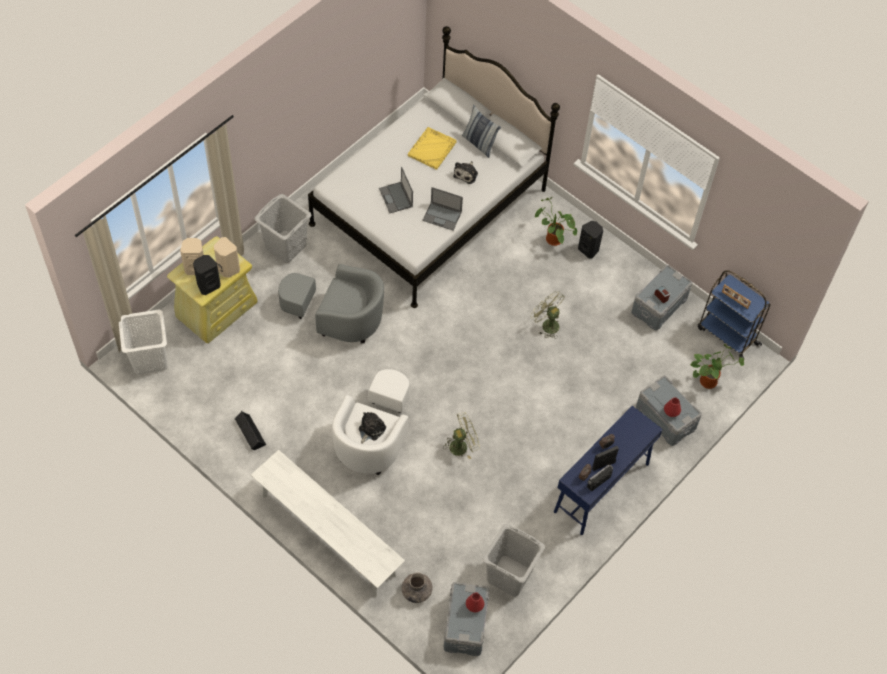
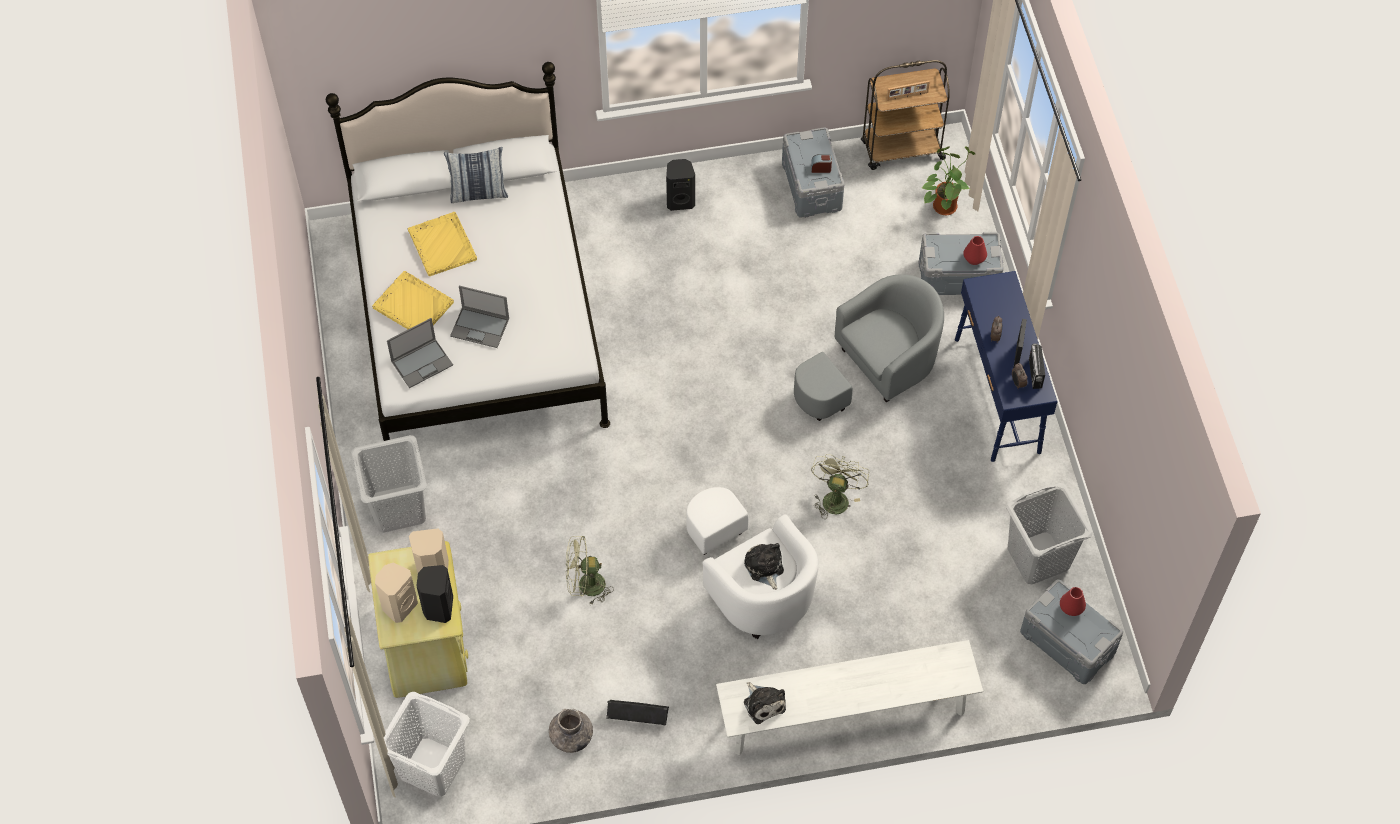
camera: 50 degrees left, 0 degrees up
grey armchair [278,264,384,343] -> grey armchair moved to [794,274,944,421]
grey vase [402,572,433,603] -> grey vase moved to [549,709,593,753]
laptop [422,187,463,230] -> laptop moved to [387,318,453,388]
plush toy [453,161,478,184] -> plush toy moved to [744,682,786,724]
green fan [531,291,565,338] -> green fan moved to [566,536,614,605]
potted plant [535,197,577,246] -> none
blue cart [698,270,771,358] -> brown cart [861,60,950,170]
none -> yellow tray [372,271,454,329]

